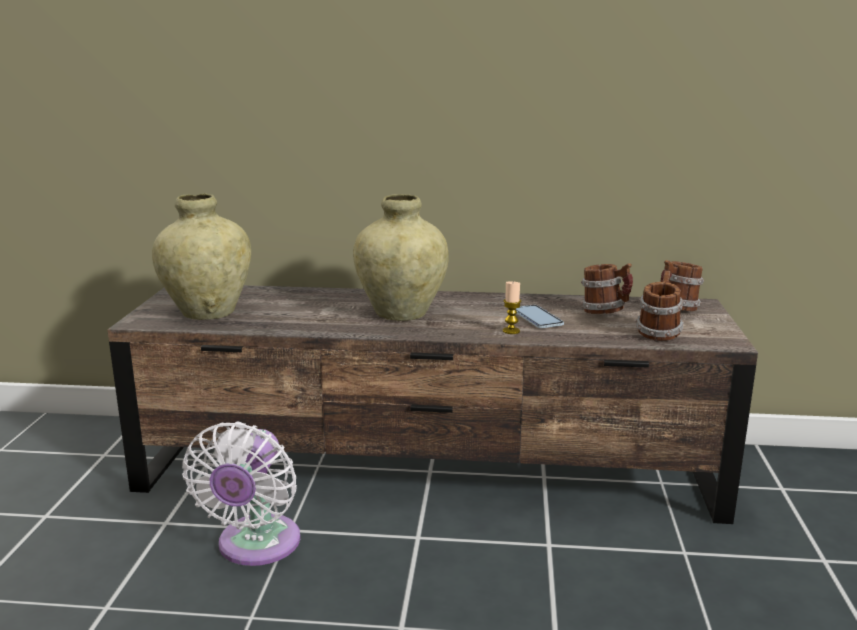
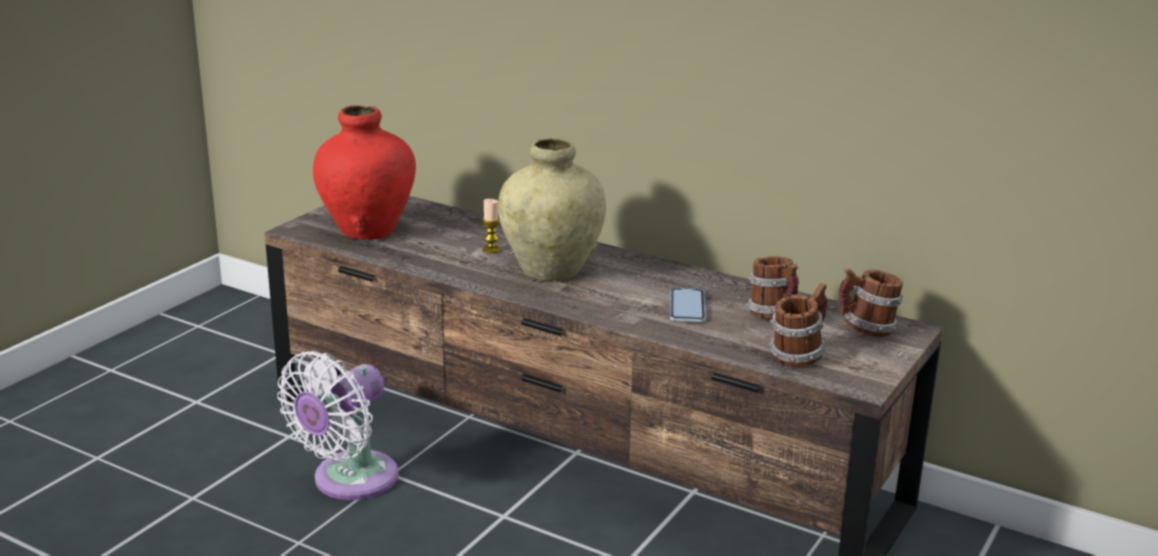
camera: 25 degrees right, 5 degrees up
beige vase [152,193,251,320] -> red vase [313,105,416,240]
candle [503,281,521,334] -> candle moved to [482,199,500,253]

